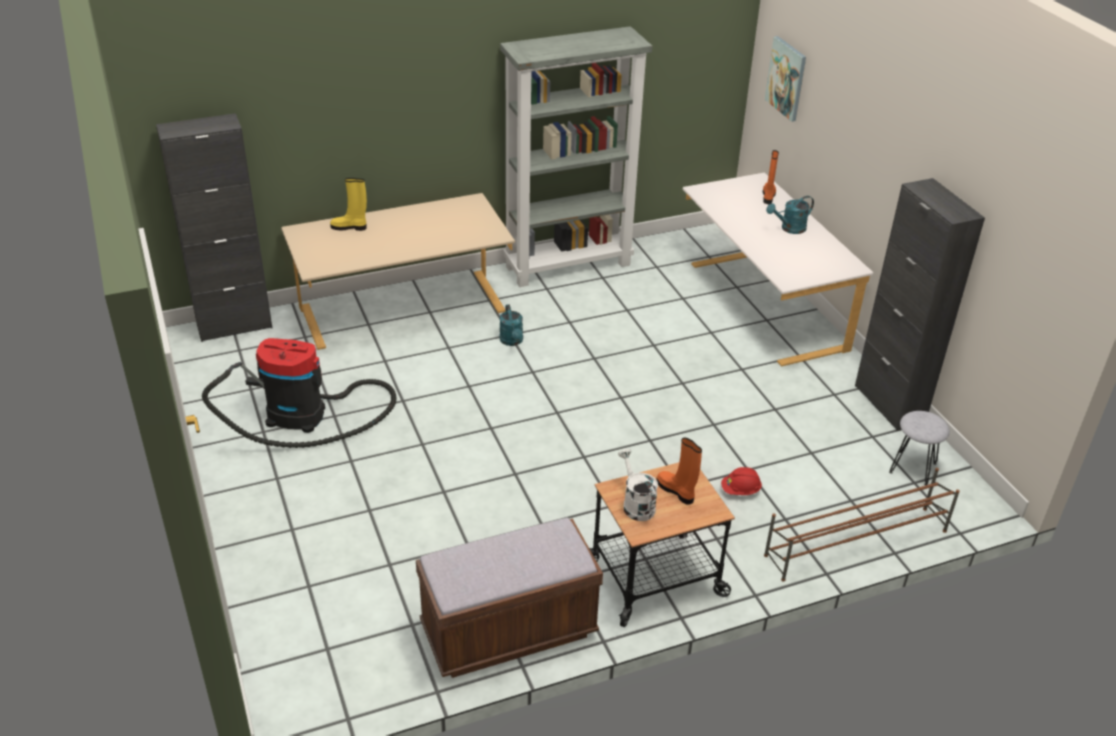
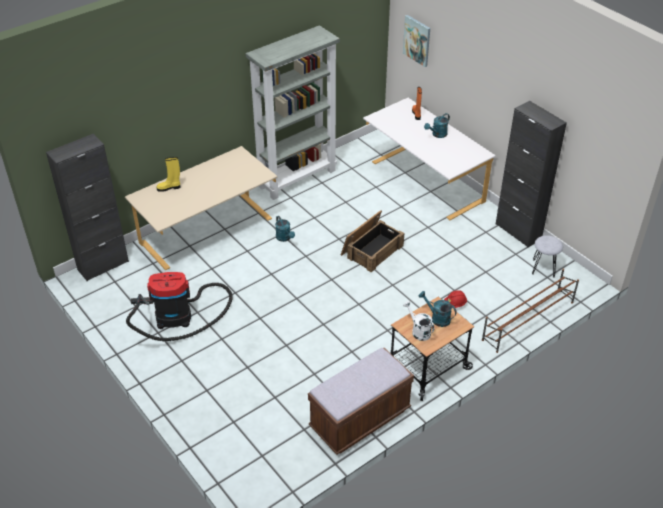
camera: 15 degrees left, 5 degrees up
orange boot [657,437,702,505] -> turquoise watering can [419,291,456,327]
none -> crate [341,210,404,272]

